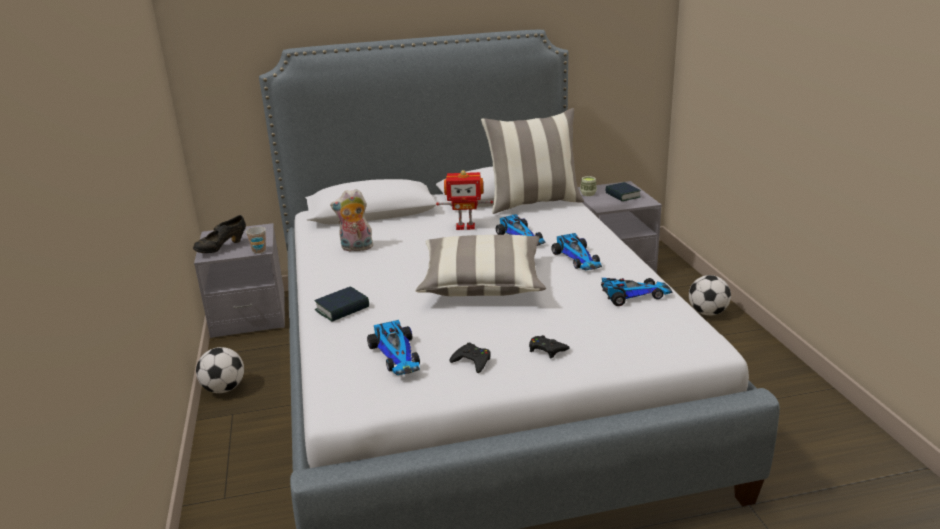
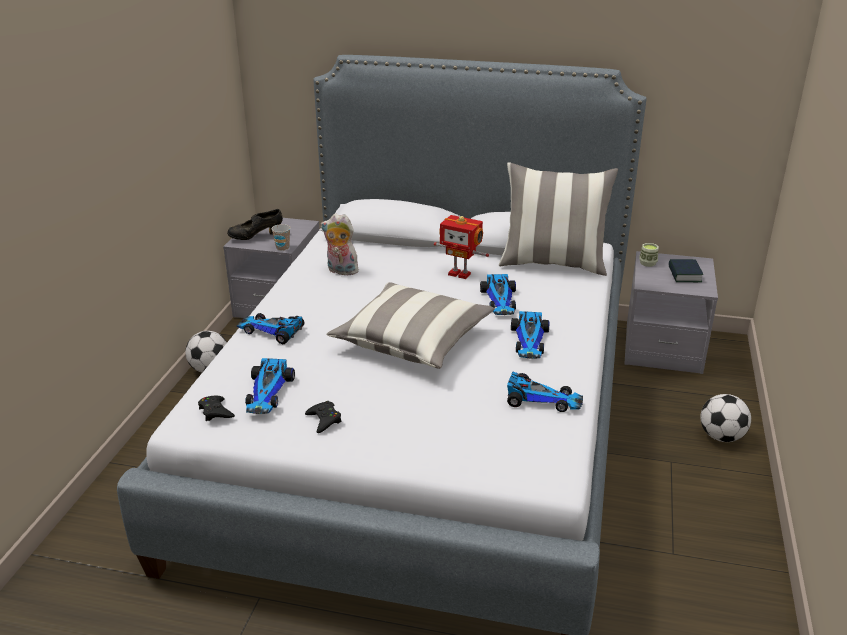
camera: 25 degrees right, 5 degrees up
book [314,286,369,322] -> toy car [237,313,304,344]
black game controller [529,335,570,359] -> black game controller moved to [198,396,235,421]

